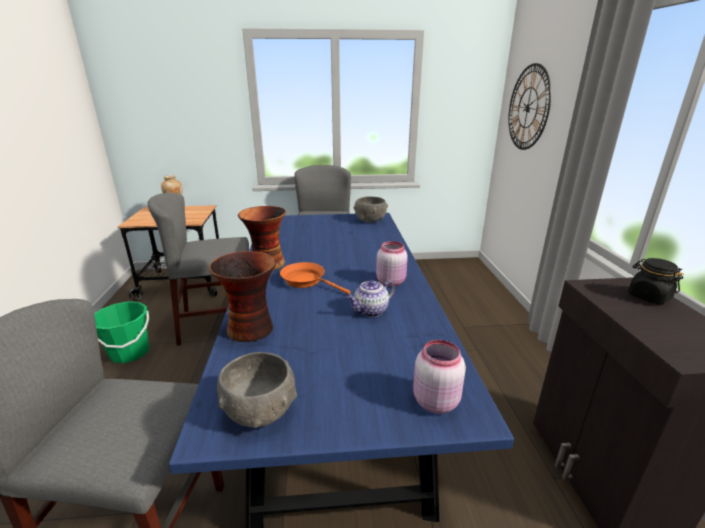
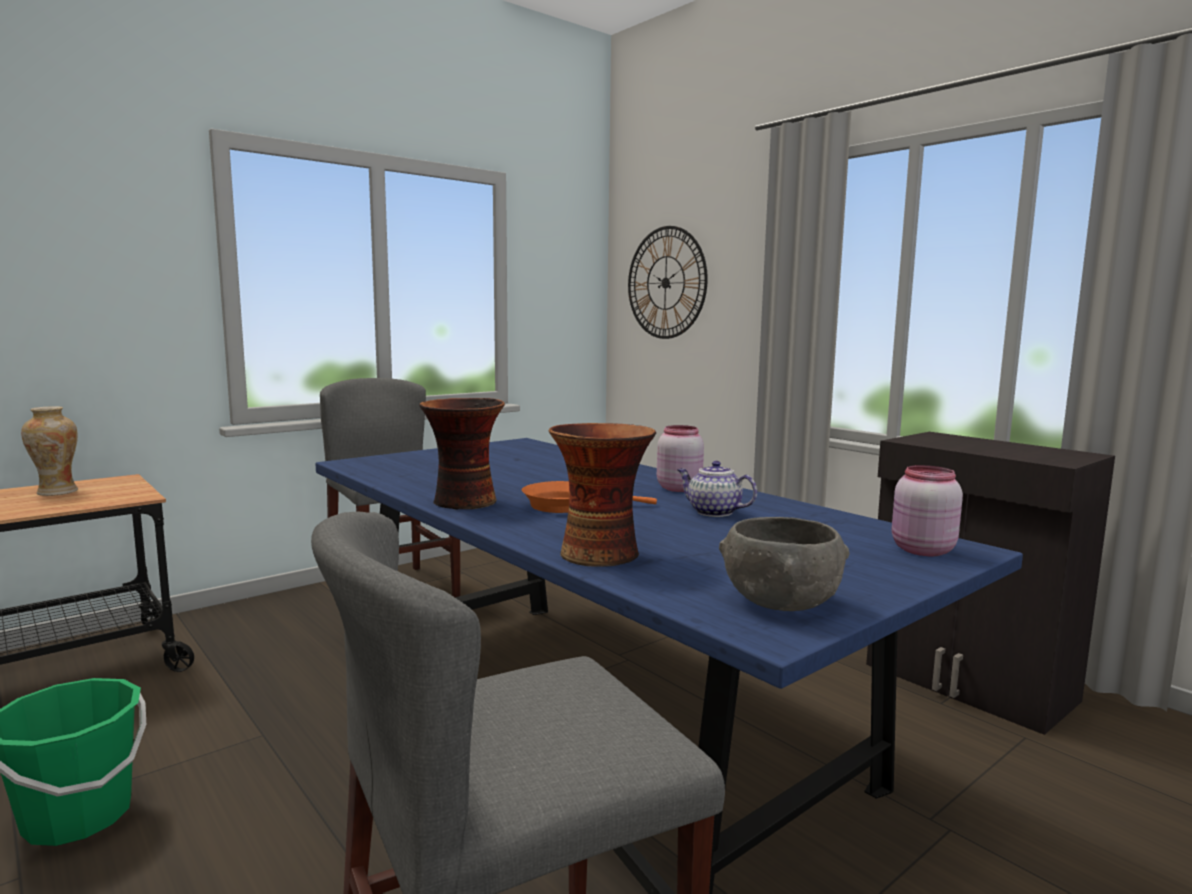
camera: 35 degrees left, 15 degrees down
grey chair [148,193,249,346] -> none
teapot [346,280,395,317] -> teapot turned 105 degrees clockwise [677,461,757,517]
grey bowl [354,197,388,223] -> none
black jar [628,258,683,305] -> none

